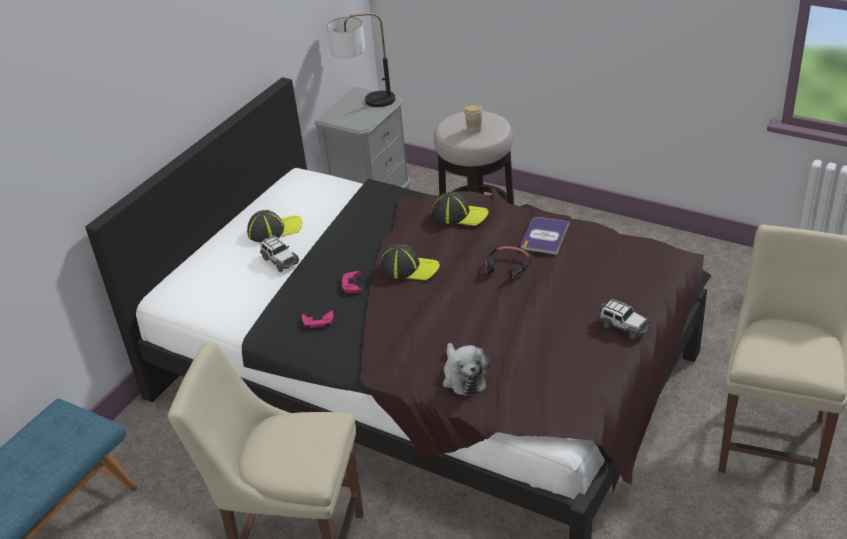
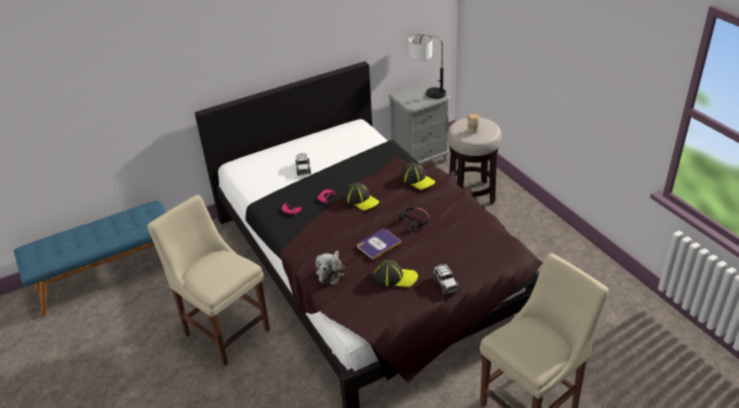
camera: 30 degrees right, 0 degrees up
cap [247,210,303,242] -> cap moved to [374,260,418,287]
book [521,217,570,255] -> book moved to [357,229,402,259]

